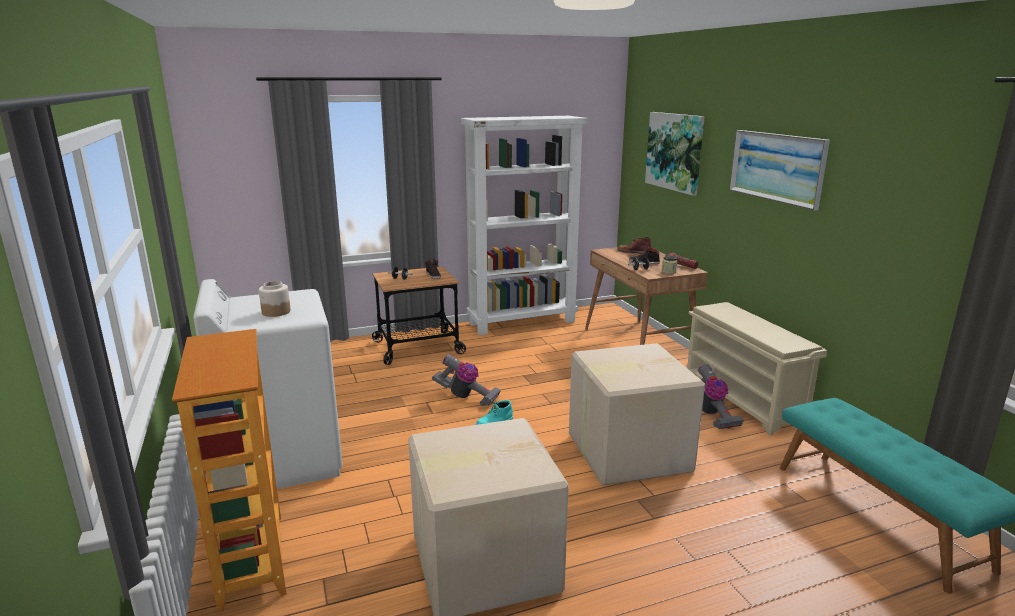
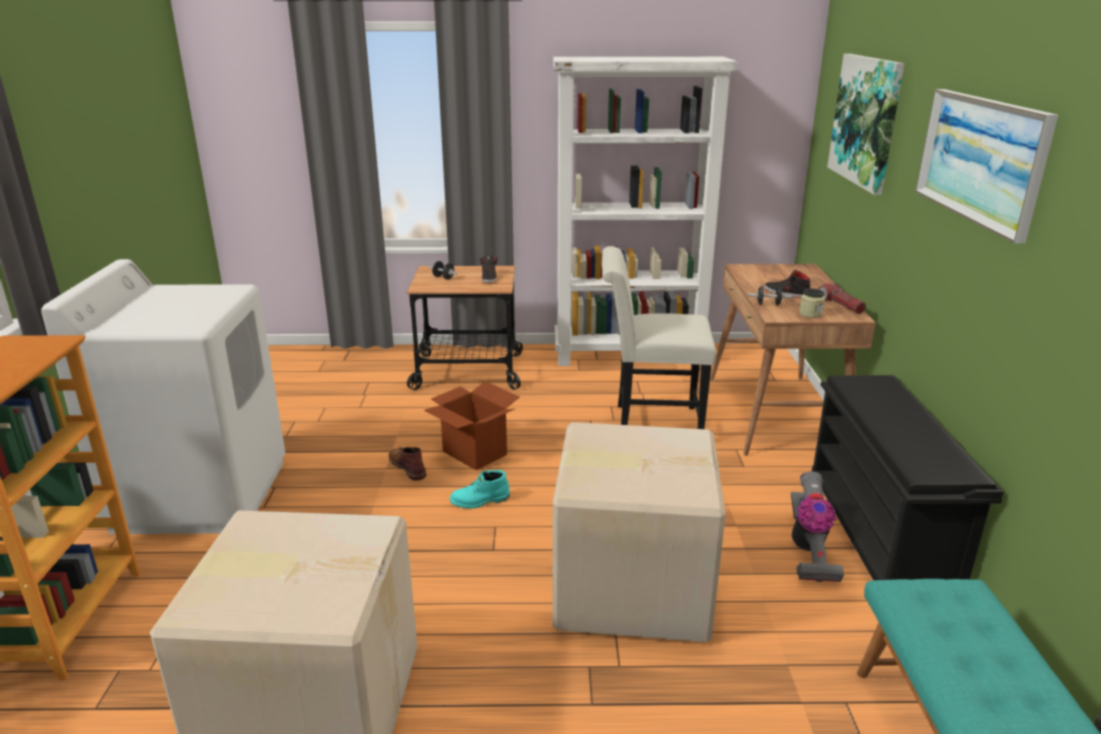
camera: 20 degrees right, 5 degrees up
jar [259,281,291,317] -> none
vacuum cleaner [432,354,501,406] -> cardboard box [424,381,519,470]
brown boot [617,237,652,254] -> brown boot moved to [389,447,426,481]
beige shoe rack [687,302,827,435] -> black shoe rack [812,375,1003,580]
none -> white chair [602,246,716,429]

